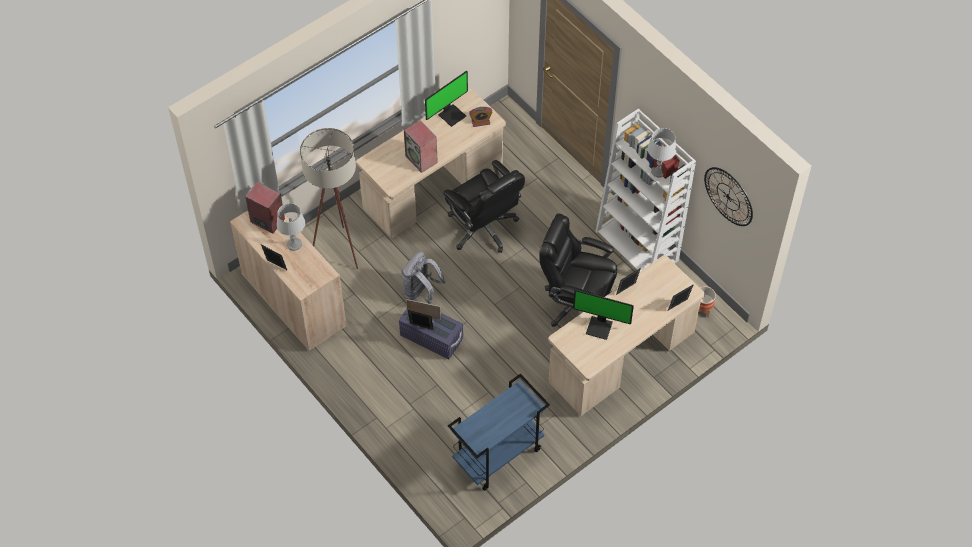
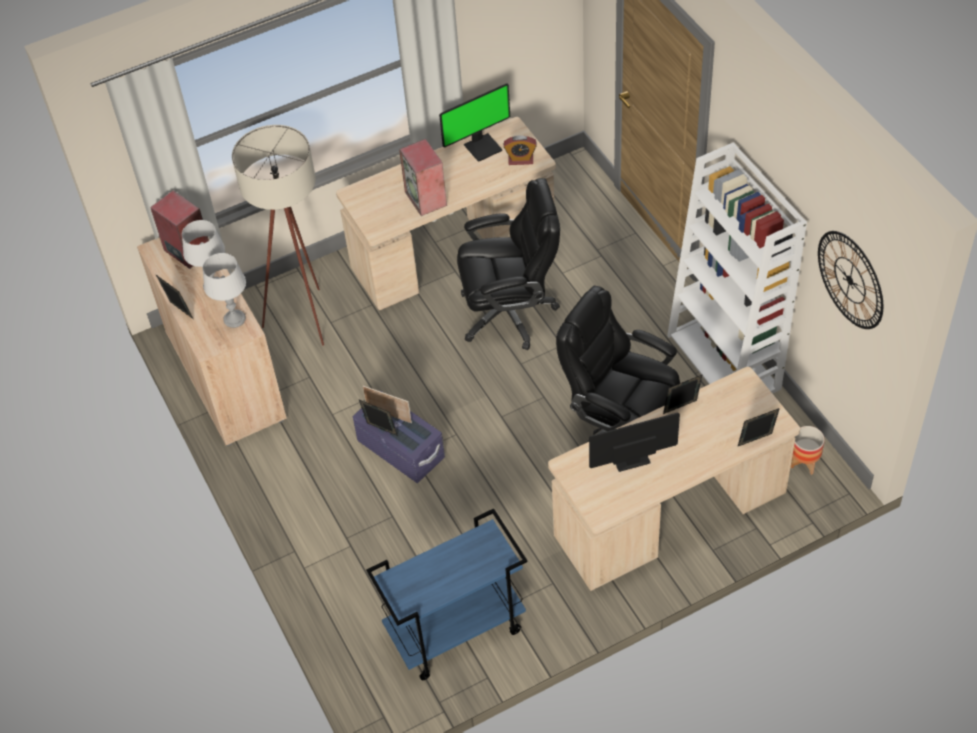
camera: 15 degrees right, 5 degrees down
grey backpack [401,252,445,304] -> none
black office chair [443,160,525,253] -> black office chair turned 75 degrees counterclockwise [457,178,560,350]
monitor [573,290,634,340] -> monitor turned 135 degrees clockwise [589,412,680,472]
grey table lamp [648,128,677,178] -> grey table lamp moved to [203,253,246,328]

